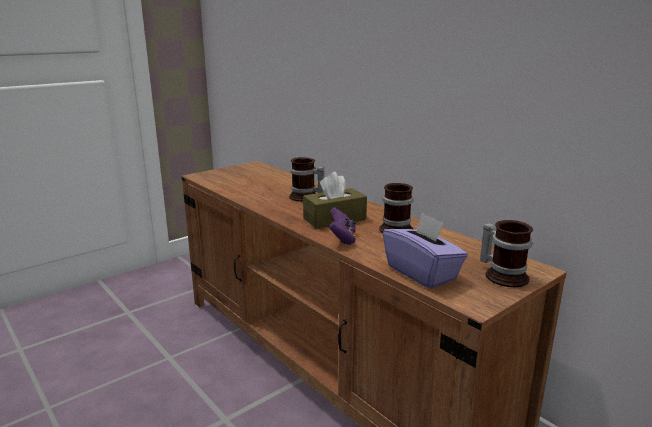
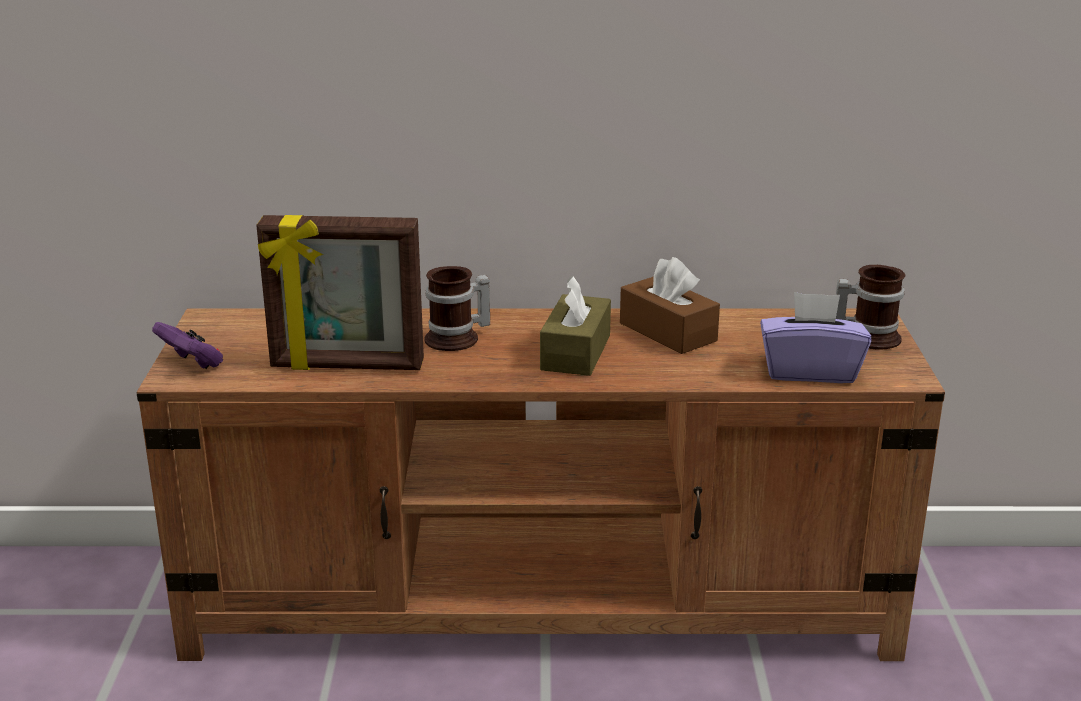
camera: 50 degrees left, 5 degrees up
purple game controller [328,207,356,245] -> purple game controller moved to [152,322,223,369]
mug [379,183,414,233] -> brown tissue box [620,257,720,354]
none -> picture frame [256,215,424,370]

